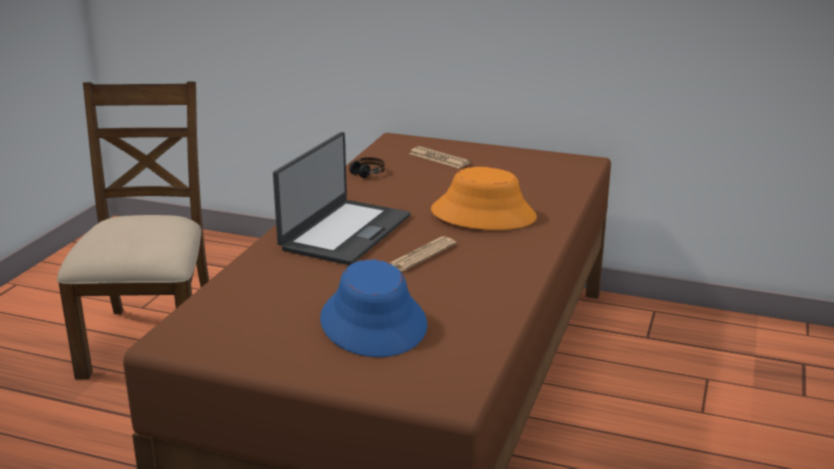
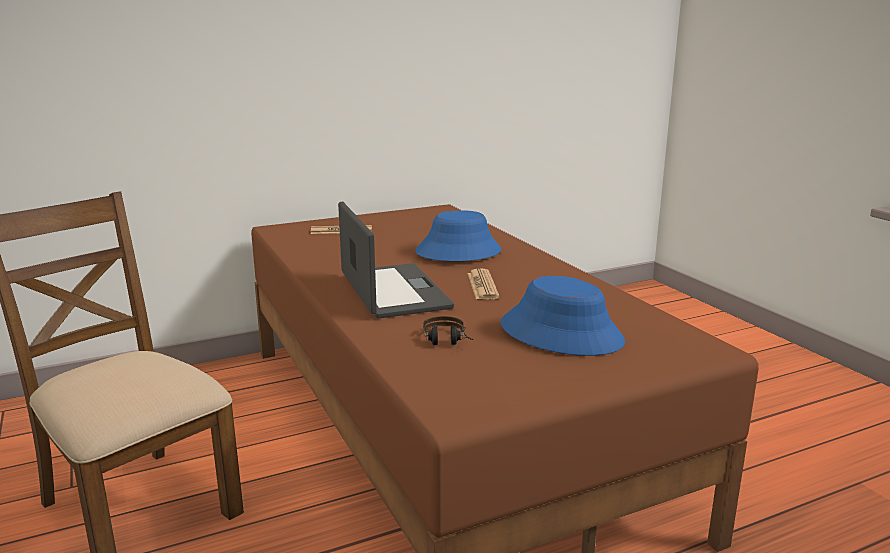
camera: 45 degrees left, 5 degrees down
headphones [349,157,385,178] -> headphones moved to [423,316,473,345]
orange hat [431,167,537,230] -> blue hat [415,210,501,261]

